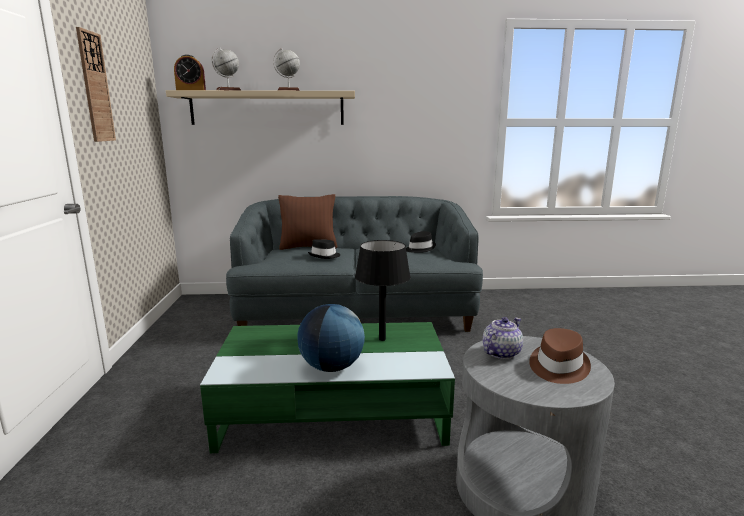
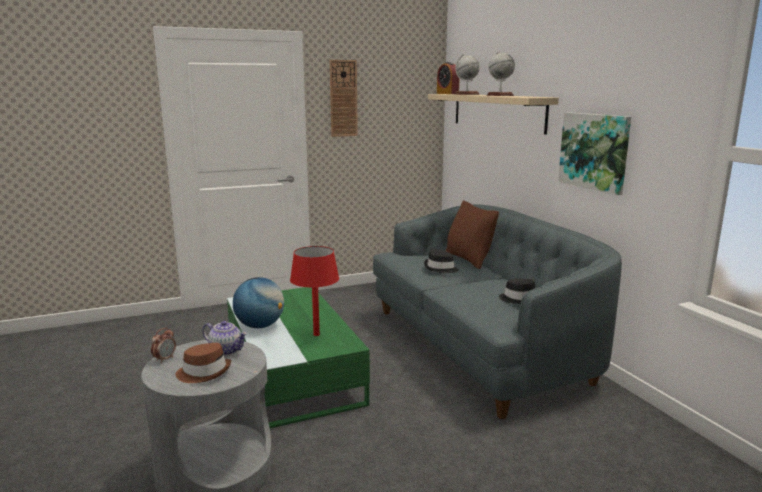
camera: 70 degrees right, 0 degrees up
black table lamp [355,240,411,341] -> red table lamp [290,246,339,336]
none -> alarm clock [151,328,176,363]
none -> picture [558,112,631,195]

